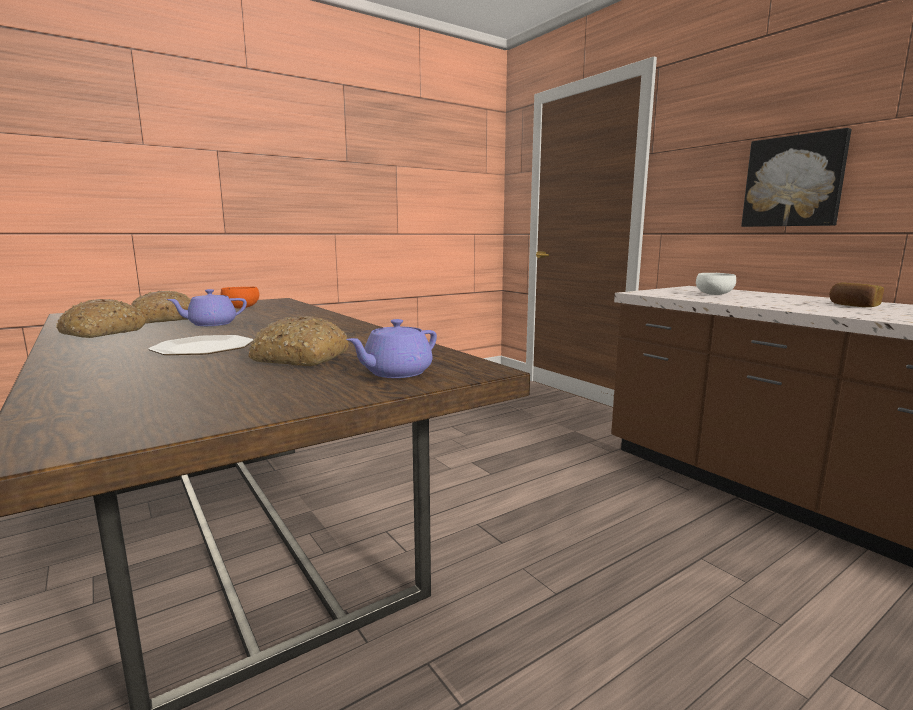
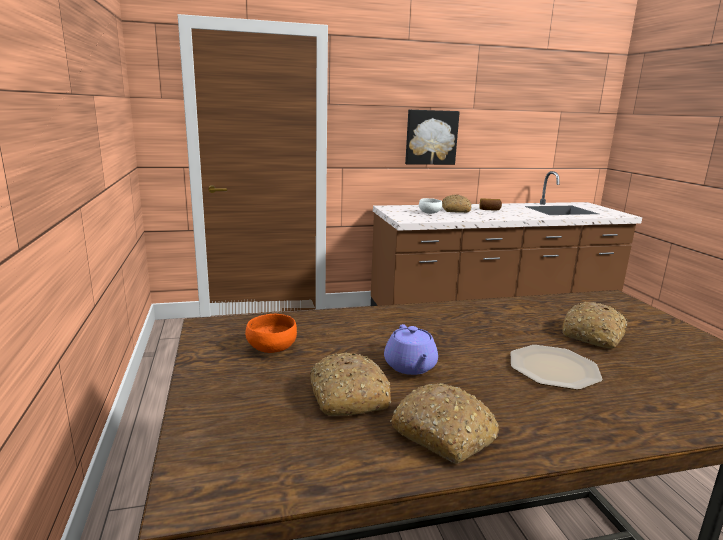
camera: 70 degrees left, 5 degrees up
purple teapot [346,319,437,378] -> none
none -> bread [442,195,472,213]

